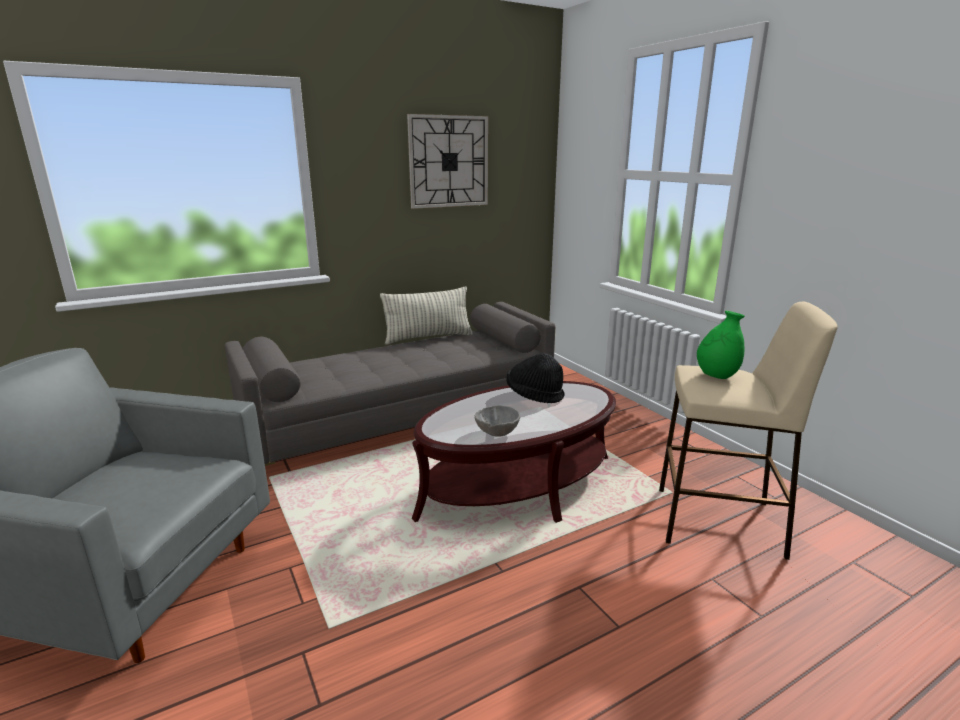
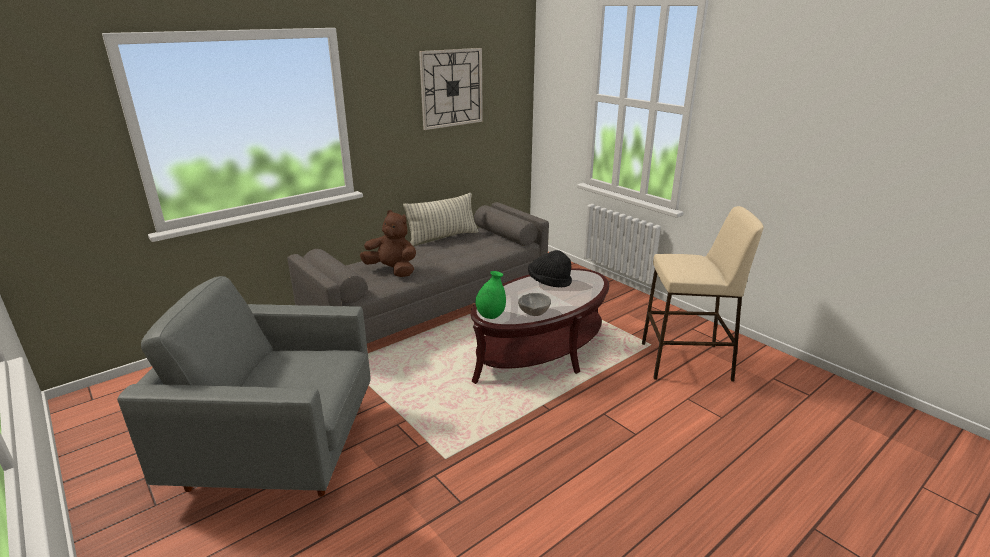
camera: 10 degrees left, 5 degrees up
green vase [697,311,745,379] -> green vase moved to [475,271,506,319]
none -> brown plush toy [360,210,416,277]

